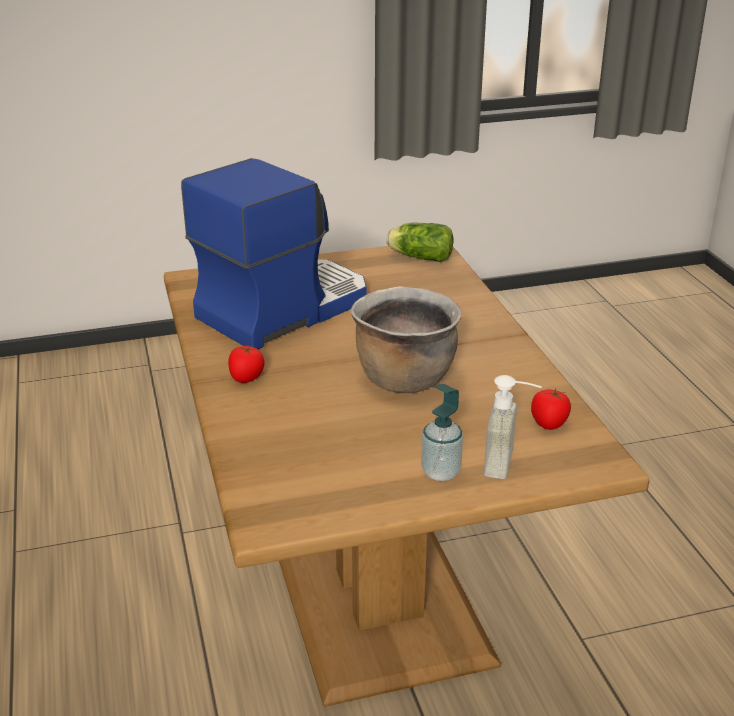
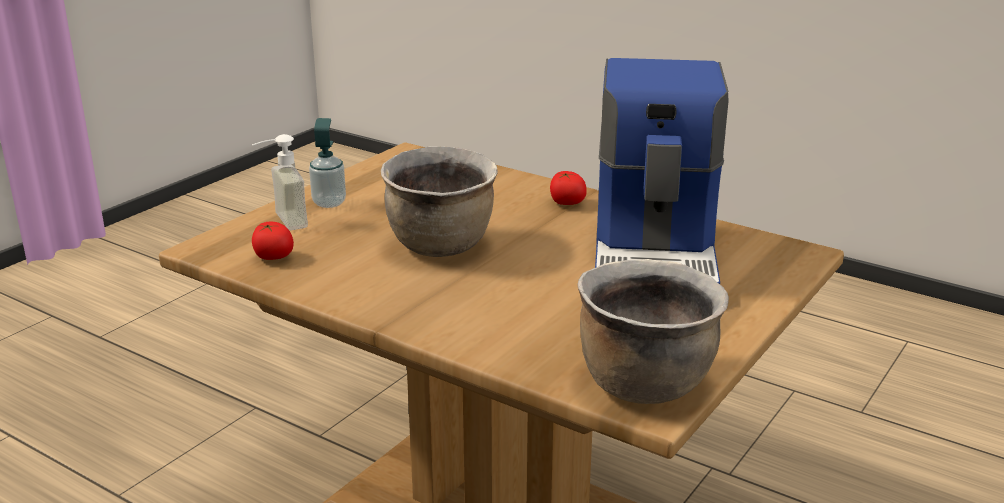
camera: 140 degrees right, 5 degrees down
lettuce [386,223,453,262] -> brown cooking pot [577,259,729,404]

